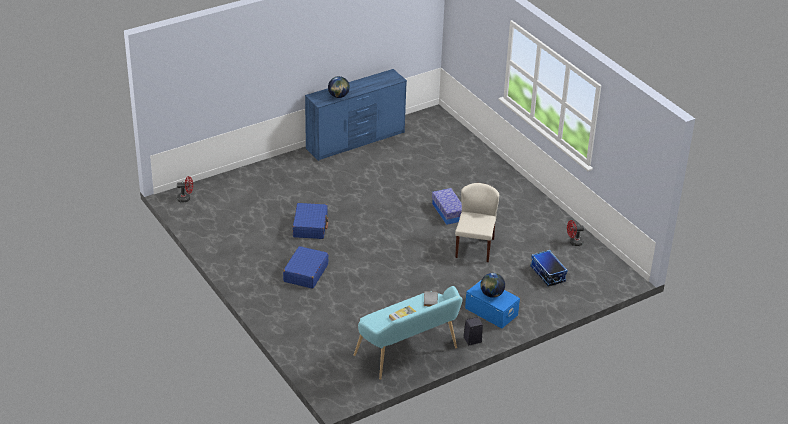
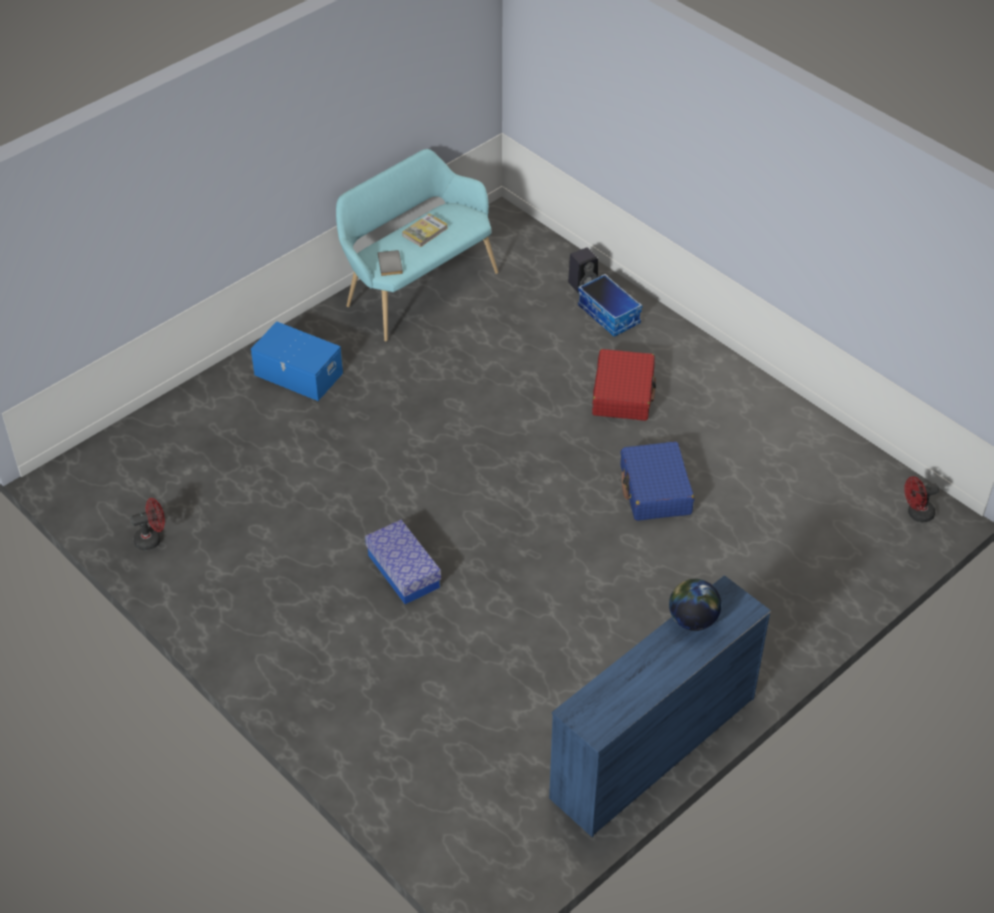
camera: 170 degrees right, 10 degrees up
blue suitcase [283,246,328,289] -> red suitcase [592,349,656,421]
beige chair [455,183,499,262] -> none
black speaker [464,317,483,345] -> black speaker moved to [568,247,598,294]
globe [480,273,505,298] -> none
storage box [531,250,568,286] -> storage box moved to [578,274,642,337]

